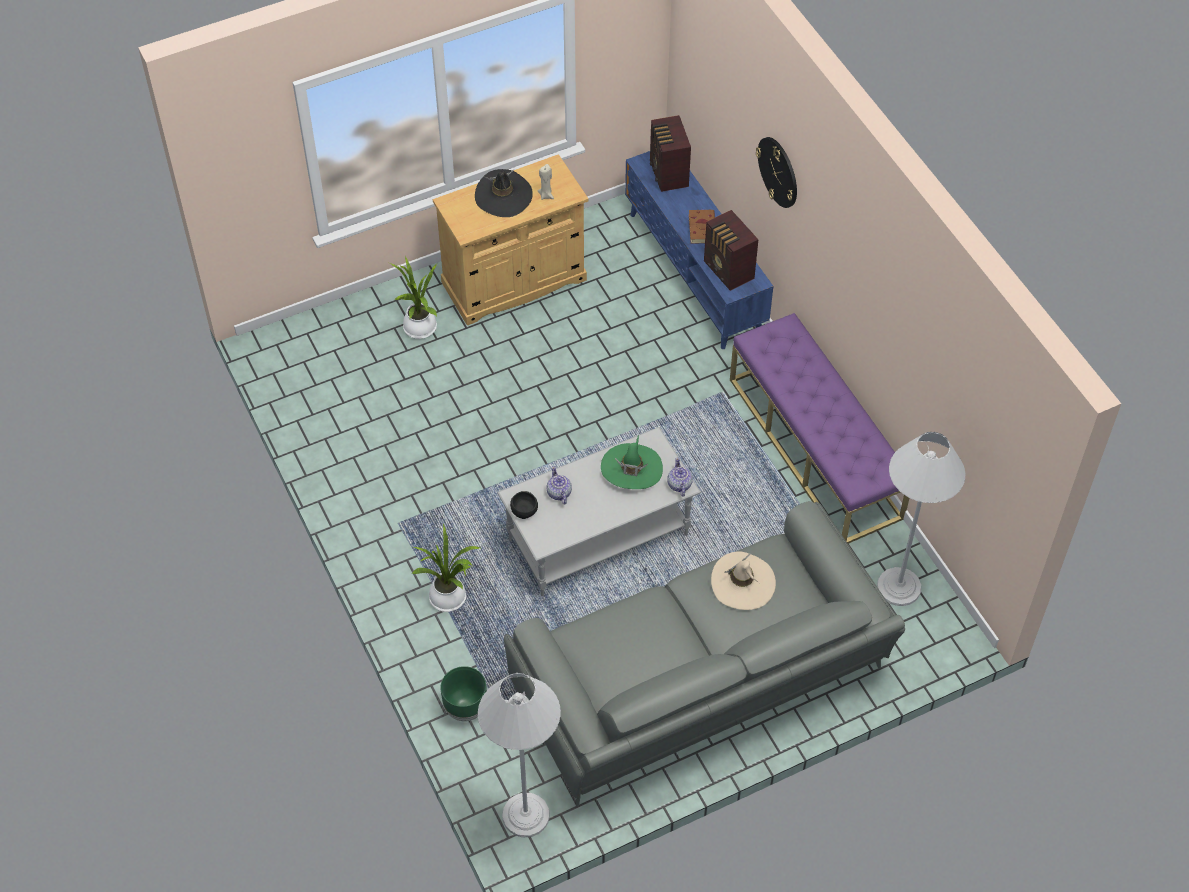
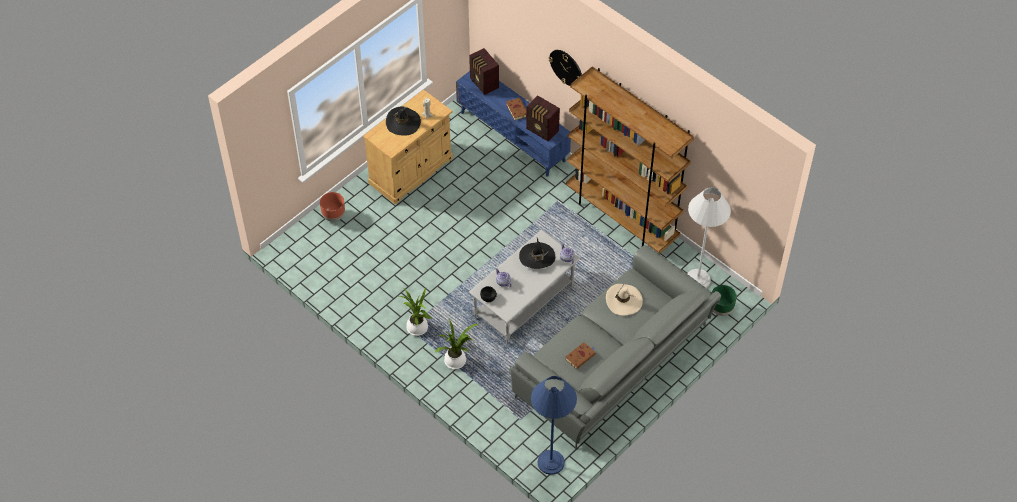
camera: 20 degrees left, 0 degrees up
potted plant [389,257,438,339] -> potted plant moved to [399,288,431,336]
green planter [440,666,487,721] -> green planter moved to [712,285,737,316]
white floor lamp [478,673,561,838] -> blue floor lamp [531,376,577,475]
green hat [601,434,663,489] -> black hat [519,238,555,269]
purple bench [730,313,909,544] -> brown bookcase [566,66,694,254]
none -> brown planter [320,192,345,222]
none -> brown book [566,342,596,369]

